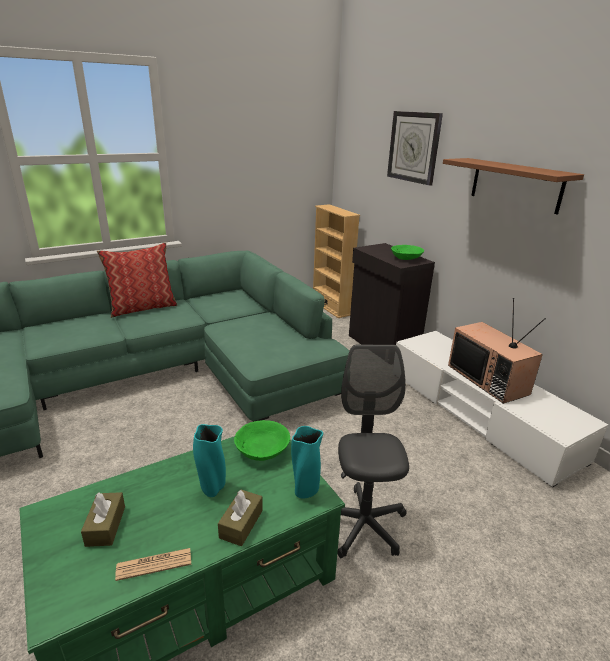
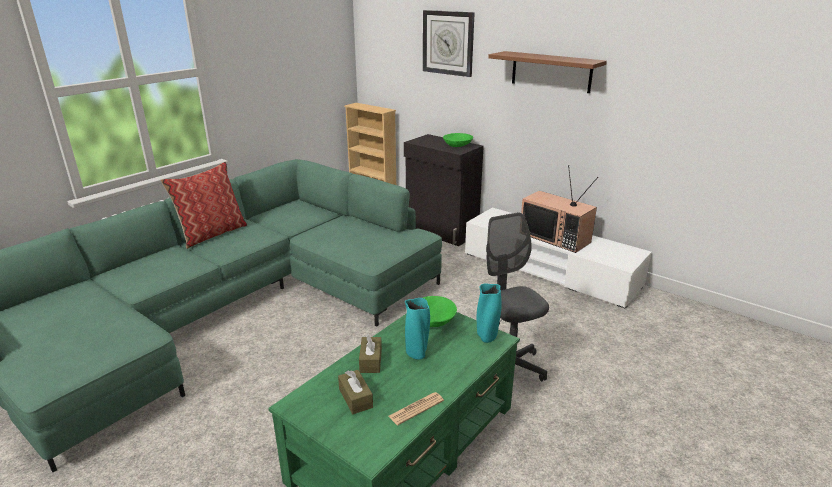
camera: 20 degrees left, 0 degrees up
brown tissue box [218,489,263,546] -> brown tissue box moved to [359,334,382,373]

